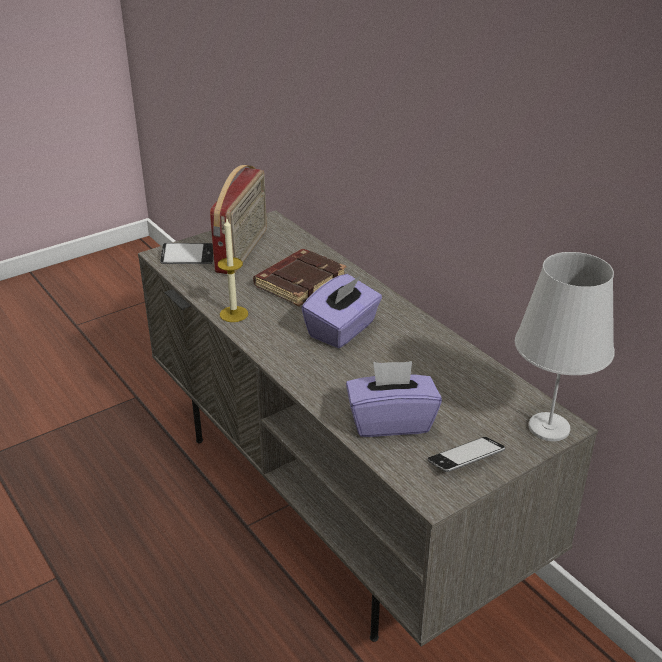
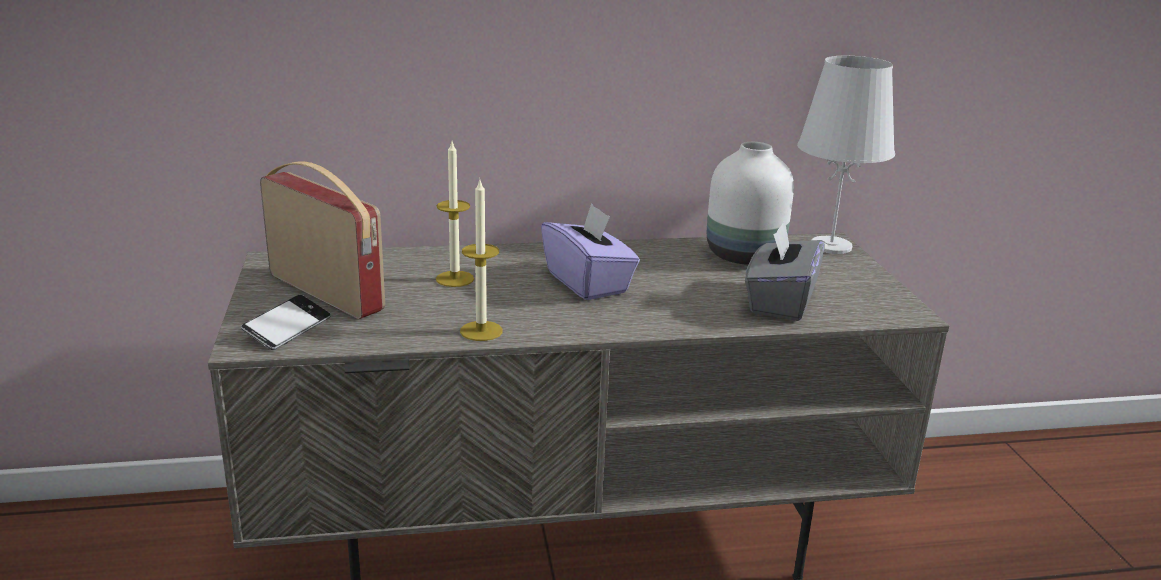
camera: 65 degrees left, 10 degrees down
brown book [253,249,347,306] -> candle [436,142,474,287]
purple tissue box [346,361,442,437] -> grey tissue box [745,220,825,321]
phone [428,437,505,472] -> none
none -> white vase [707,142,794,265]

